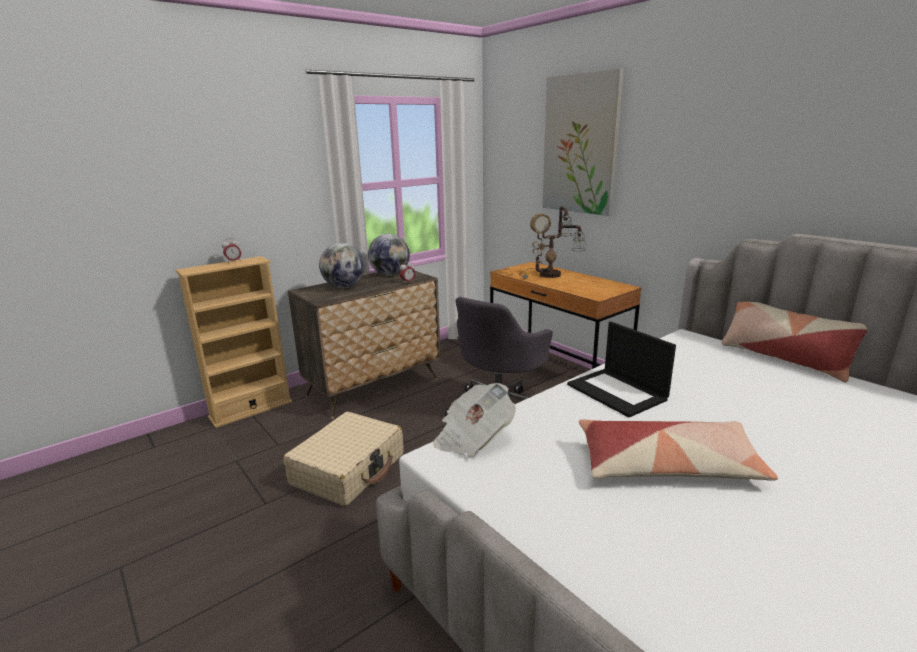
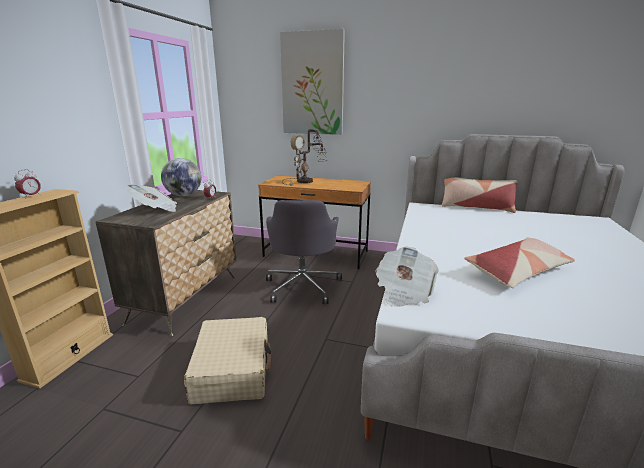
camera: 35 degrees left, 0 degrees up
globe [319,243,365,288] -> newspaper [127,184,177,212]
laptop [567,321,676,417] -> none

